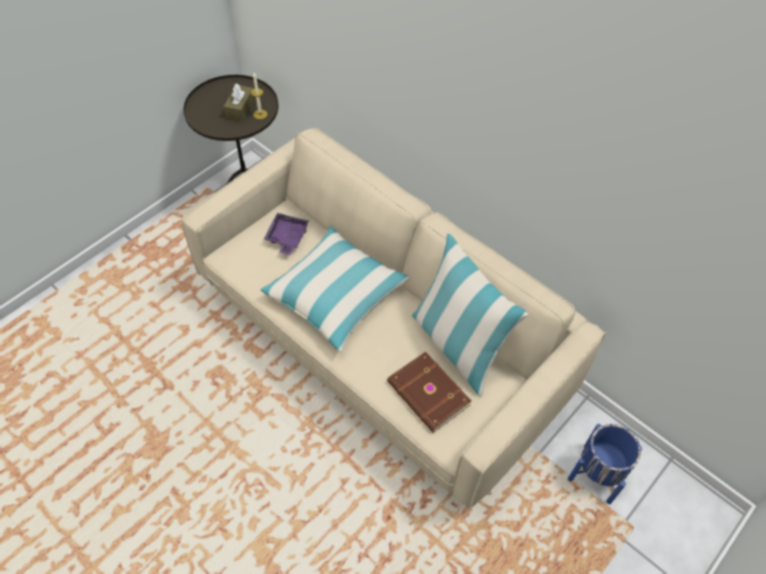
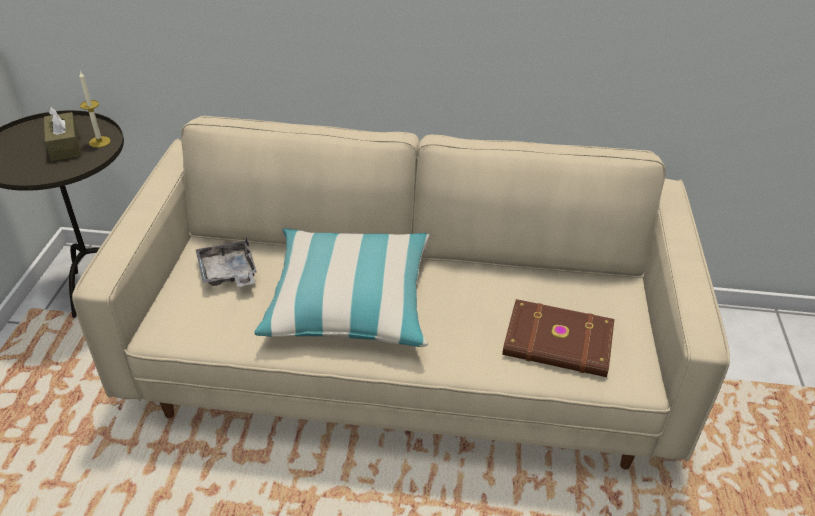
camera: 35 degrees left, 15 degrees down
purple tray [264,213,309,255] -> grey tray [196,237,257,287]
pillow [412,233,528,396] -> none
blue planter [568,424,642,504] -> none

